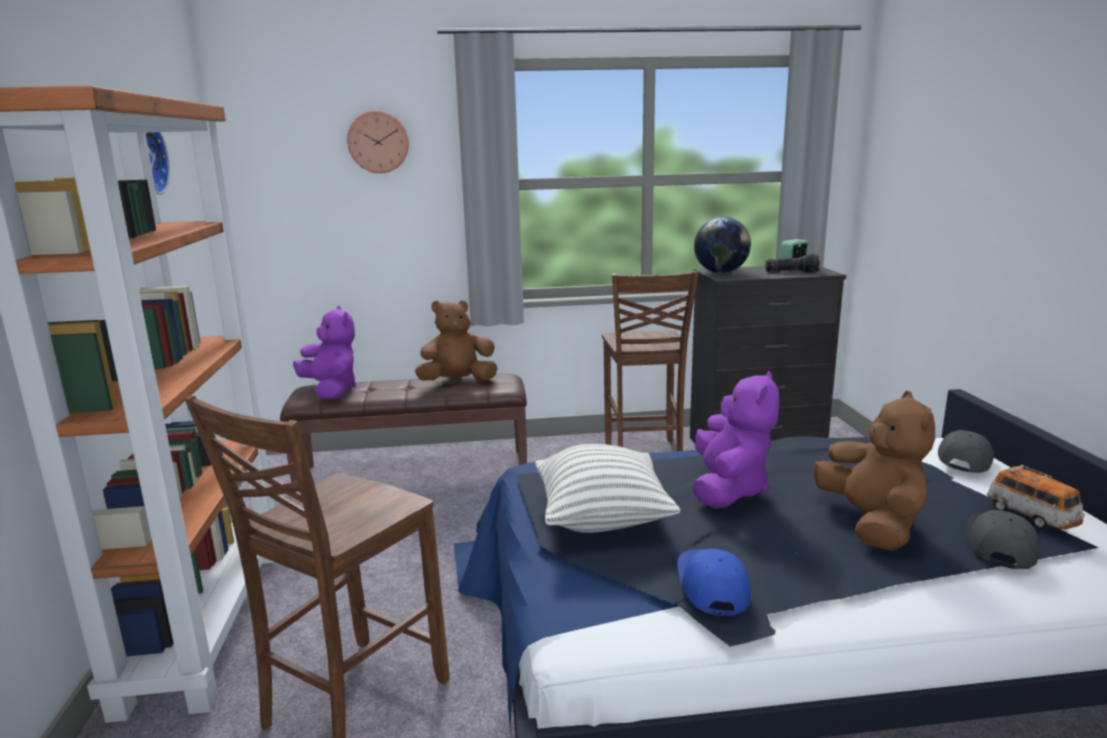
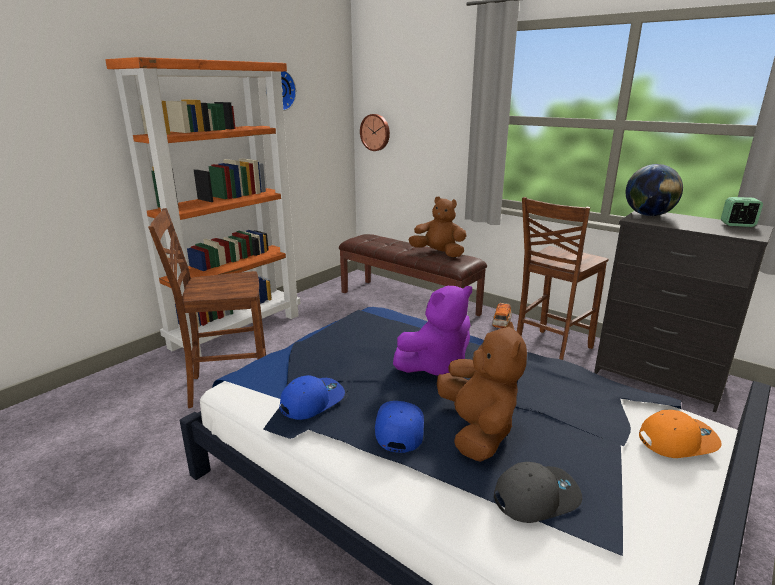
camera: 45 degrees right, 5 degrees up
purple plush toy [293,306,356,399] -> none
wall clock [347,111,409,173] -> wall clock moved to [360,114,390,151]
pillow [535,444,680,533] -> none
flashlight [765,254,820,272] -> none
brown plush toy [813,391,935,551] -> brown plush toy turned 45 degrees counterclockwise [437,321,527,462]
grey cap [938,430,994,473] -> orange cap [639,410,722,458]
toy car [987,465,1085,530] -> toy car moved to [492,303,512,328]
none -> blue cap [375,401,424,453]

